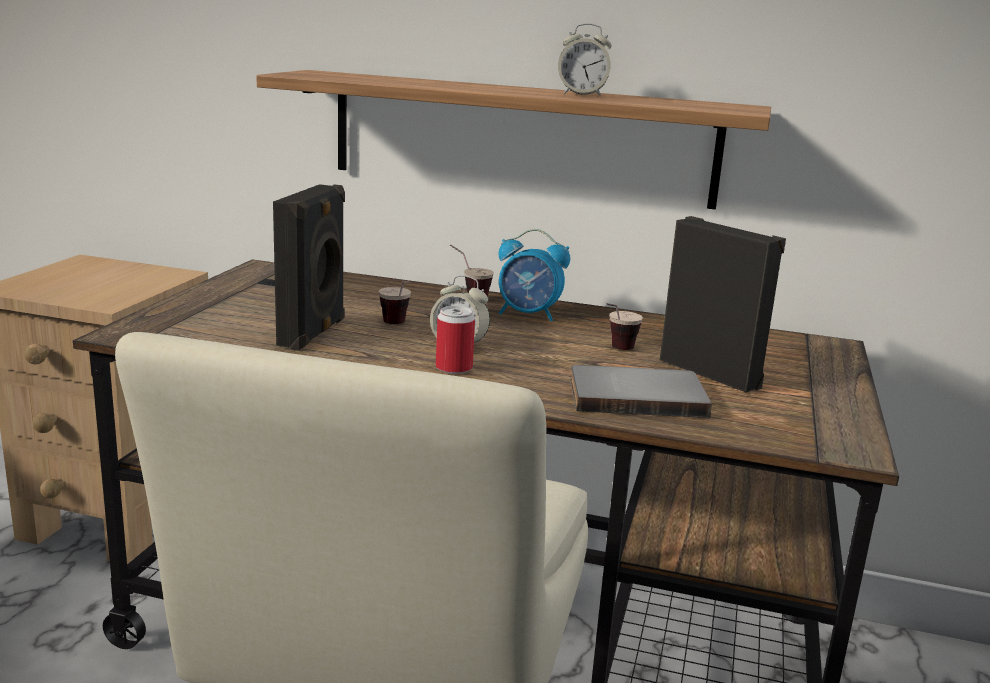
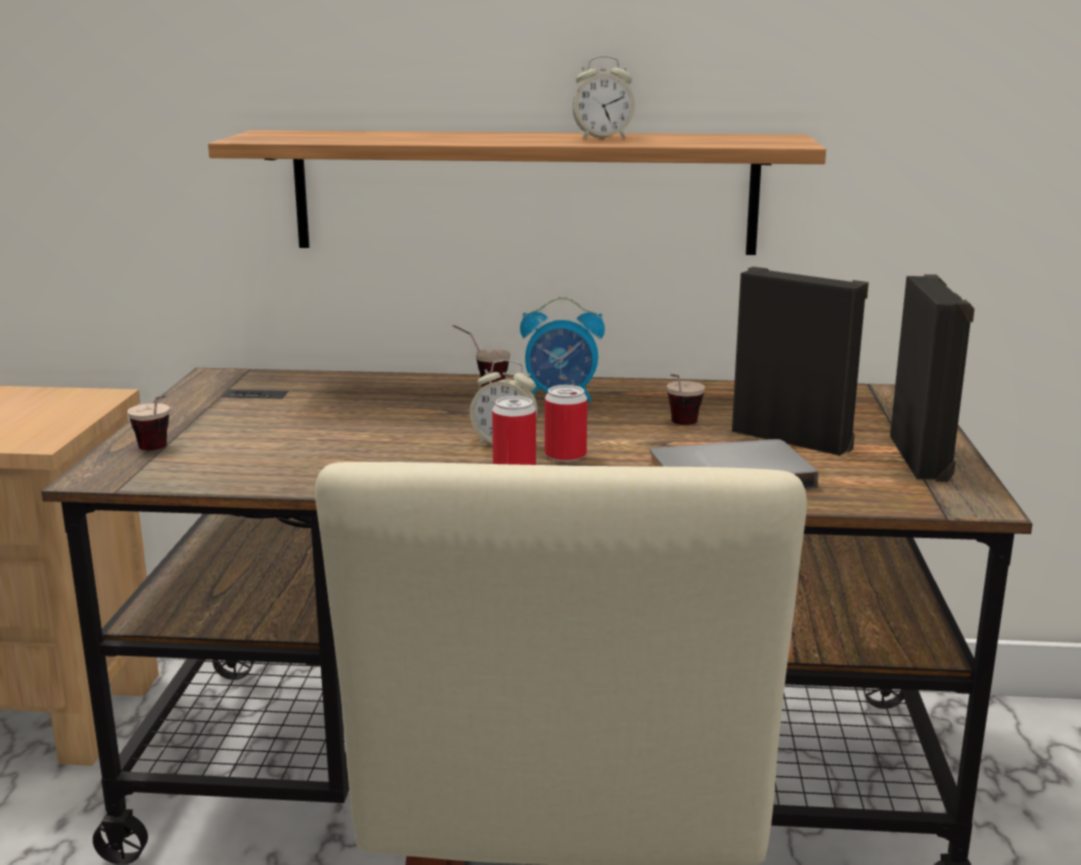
camera: 10 degrees left, 0 degrees up
black speaker [273,184,345,351] -> black speaker moved to [890,274,975,482]
cup [379,281,411,324] -> cup moved to [127,396,170,450]
none -> can [545,385,587,462]

